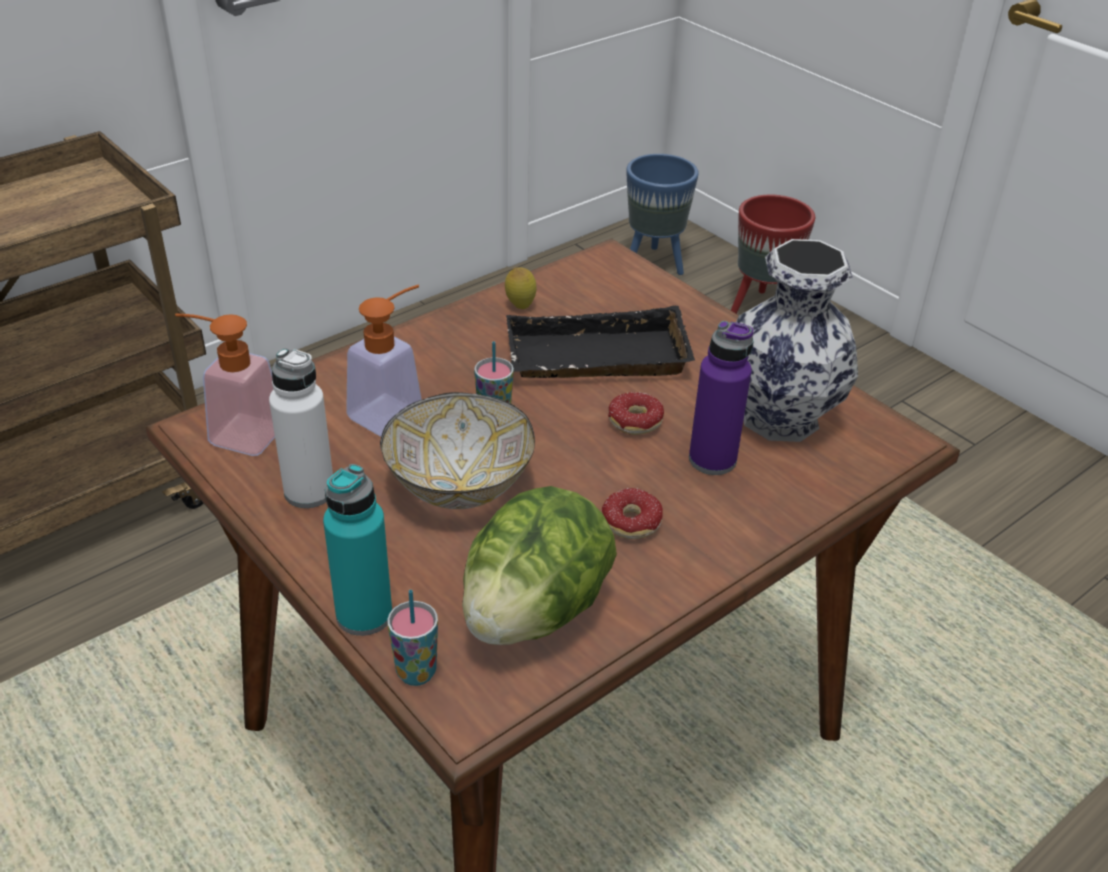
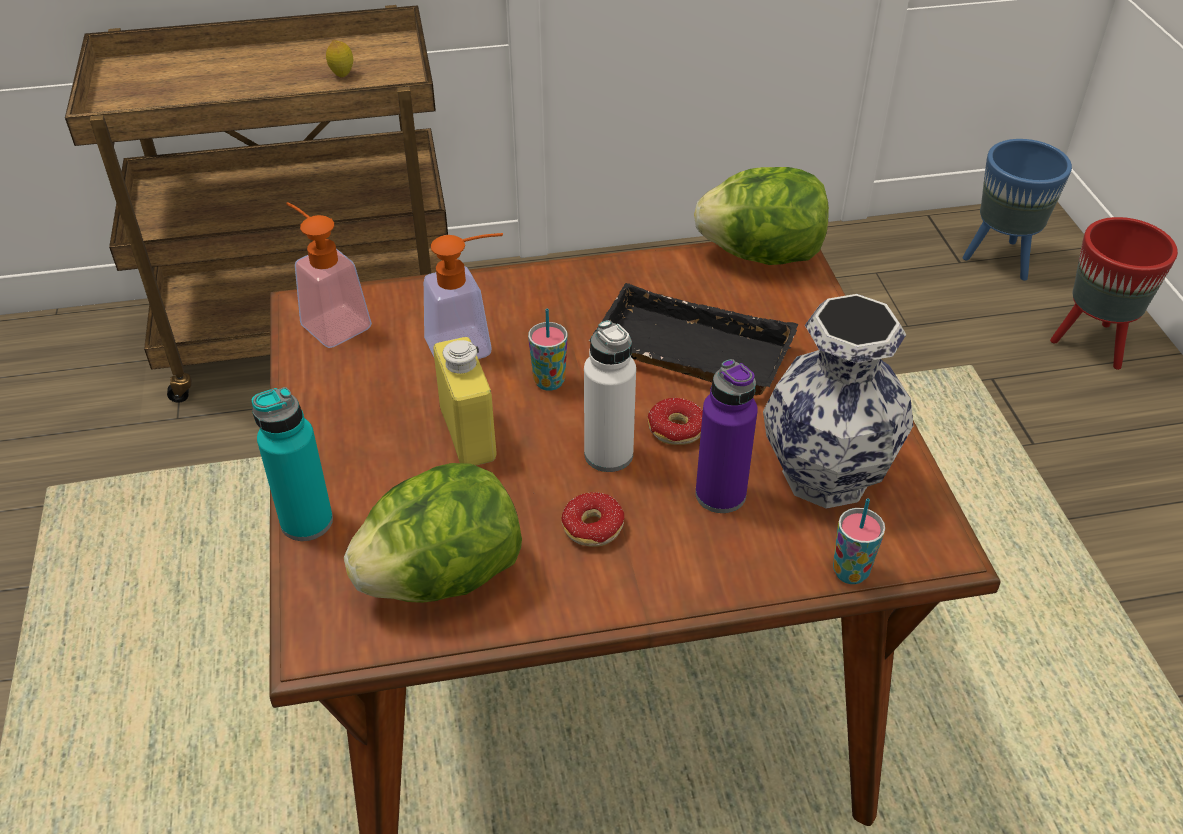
camera: 30 degrees right, 5 degrees up
white bottle [269,348,333,508] -> white bottle moved to [584,320,636,472]
bowl [380,392,535,509] -> yellow bottle [433,337,496,466]
cup [387,590,438,686] -> cup moved to [833,498,885,584]
lemon [505,267,537,309] -> lemon moved to [326,40,353,77]
none -> lettuce [694,167,829,265]

